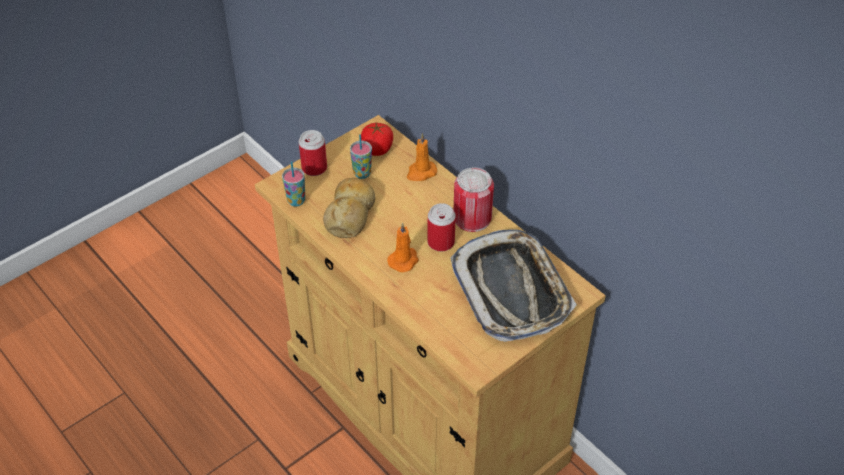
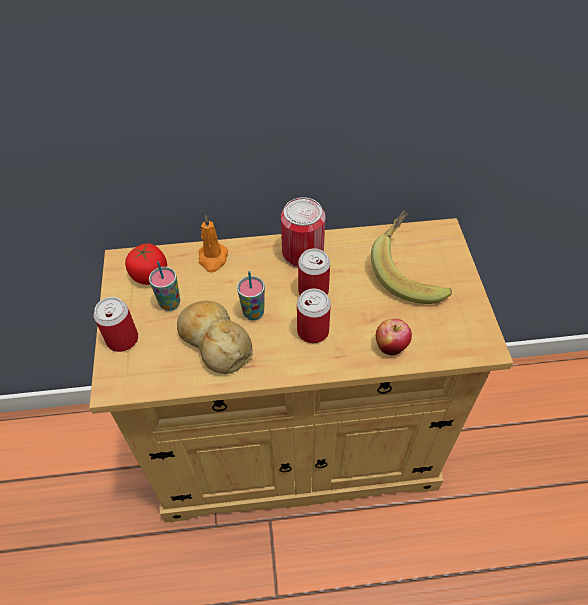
camera: 55 degrees left, 5 degrees up
cup [282,162,305,206] -> cup moved to [237,271,265,320]
orange candle [387,223,419,272] -> can [297,289,331,343]
tray [450,229,577,342] -> banana [371,211,452,304]
none -> apple [376,319,412,355]

